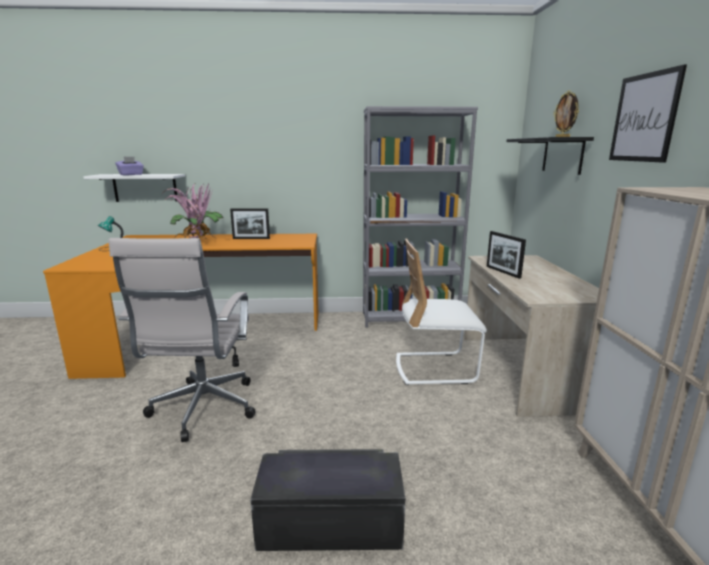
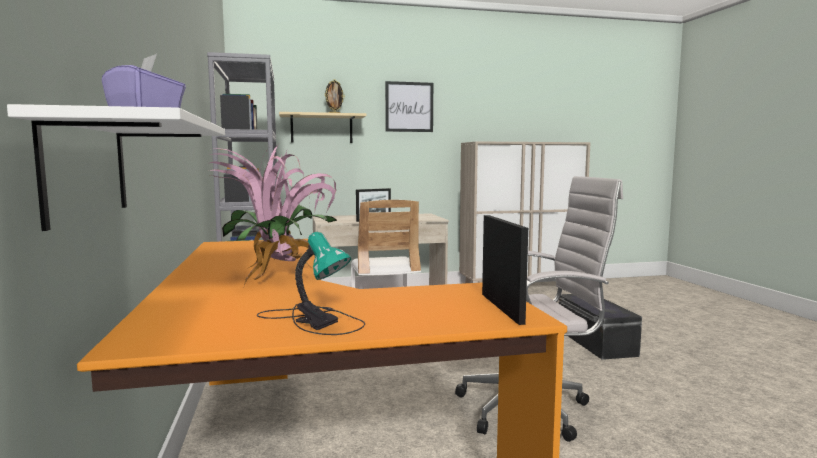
camera: 100 degrees left, 10 degrees down
picture frame [230,209,270,239] -> picture frame moved to [482,215,528,325]
black shelf [506,137,594,175] -> beige shelf [279,112,366,143]

